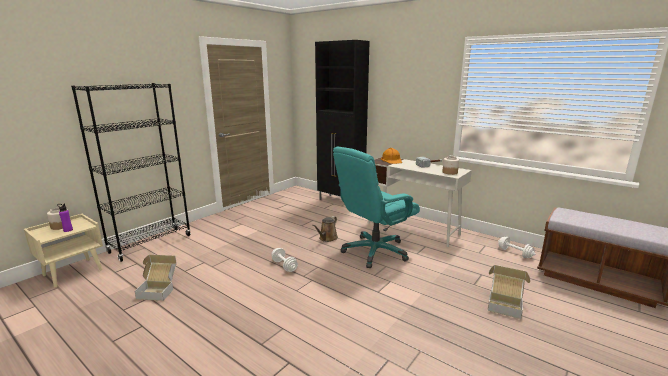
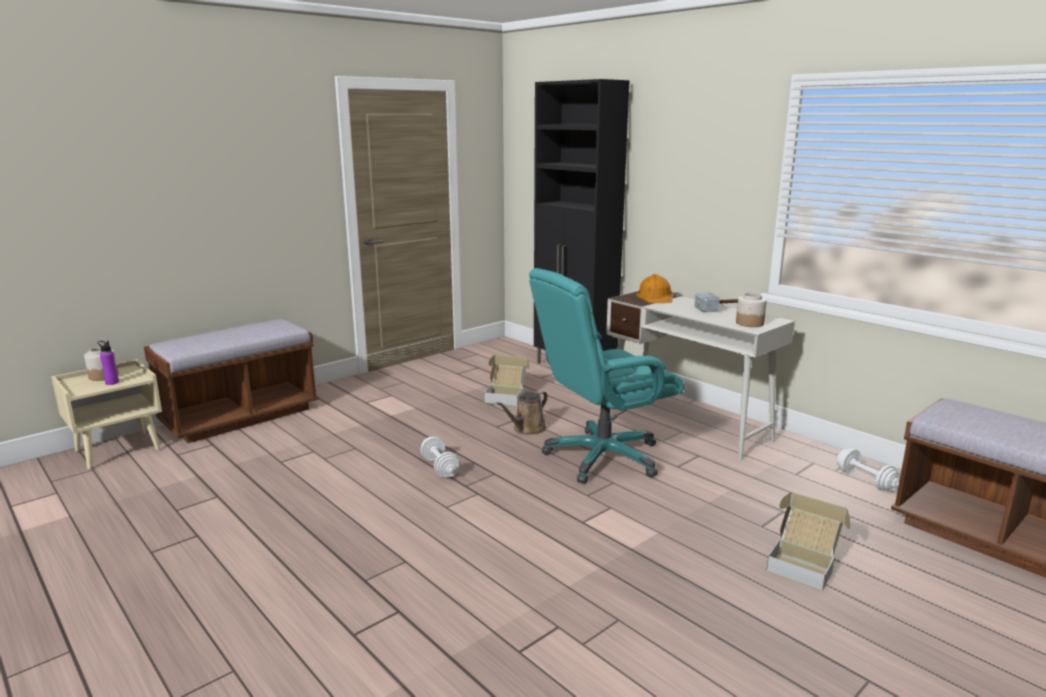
camera: 10 degrees right, 0 degrees up
black bookcase [71,83,191,262] -> brown bench [144,319,319,443]
cardboard box [135,255,177,301] -> cardboard box moved to [484,354,530,406]

